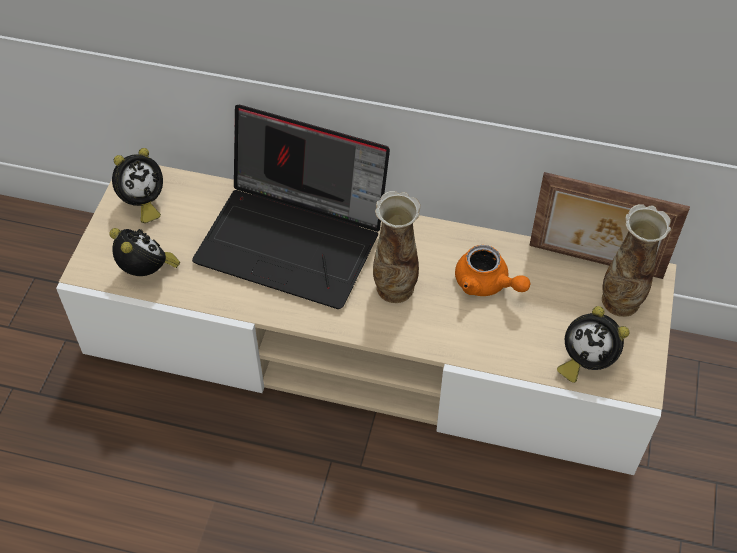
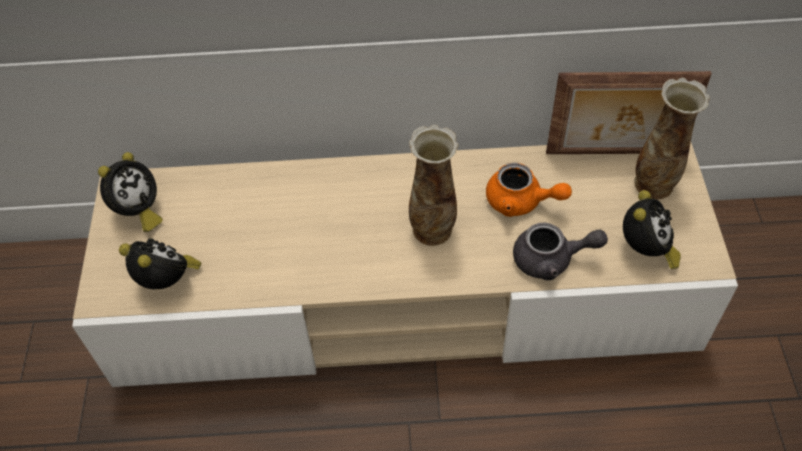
camera: 15 degrees left, 0 degrees up
laptop [192,105,390,309] -> none
alarm clock [557,306,630,383] -> alarm clock turned 90 degrees counterclockwise [623,190,681,269]
none -> grey teapot [513,222,608,280]

